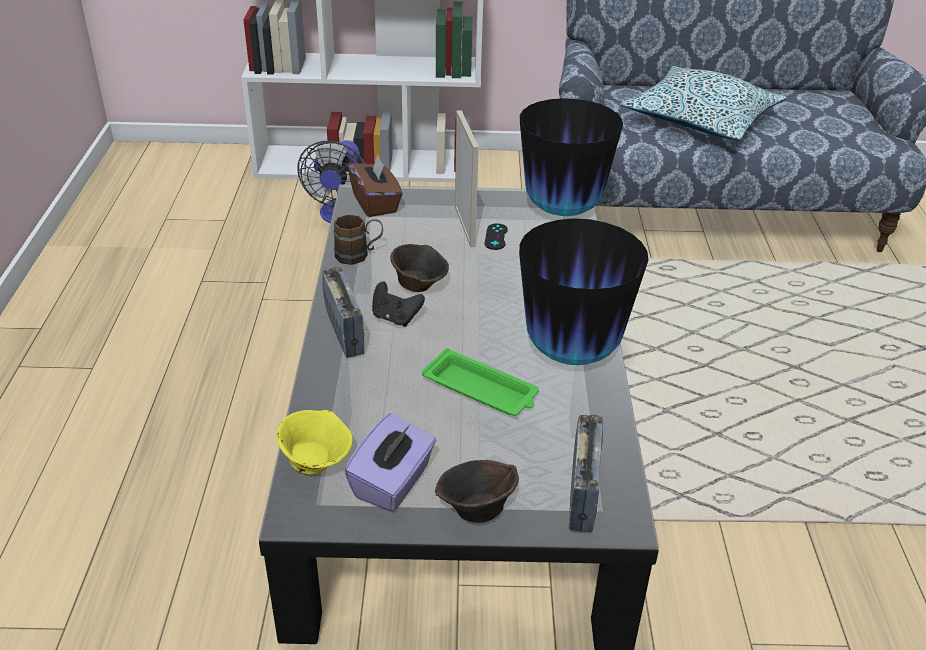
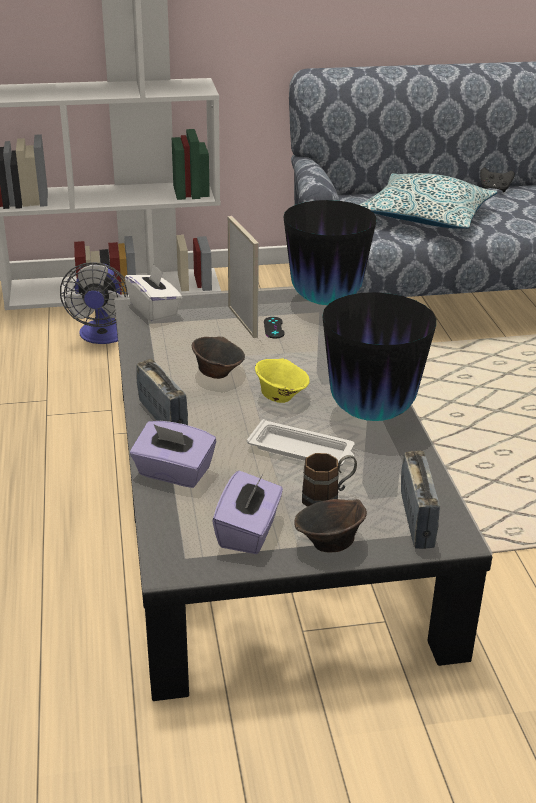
camera: 10 degrees left, 5 degrees down
yellow bowl [277,410,353,475] -> yellow bowl moved to [255,358,310,403]
brown mug [334,214,383,265] -> brown mug moved to [302,453,357,507]
brown tissue box [348,154,402,217] -> white tissue box [125,263,182,322]
black game controller [372,281,425,327] -> black game controller moved to [480,168,515,192]
green tray [422,348,539,416] -> white tray [247,419,355,466]
none -> purple tissue box [130,421,216,488]

